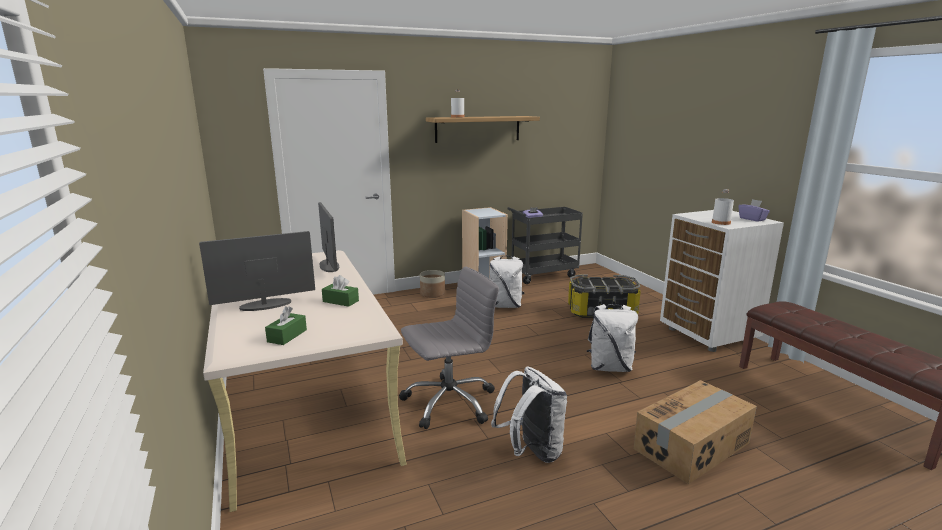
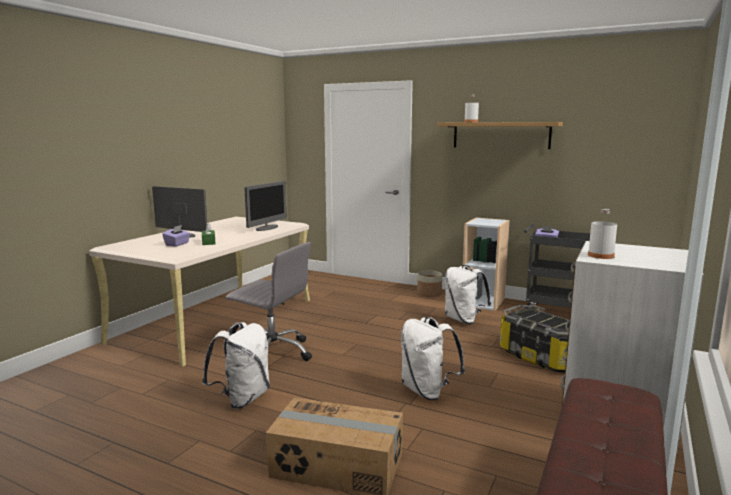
camera: 50 degrees right, 5 degrees down
green tissue box [265,306,307,345] -> none
purple tissue box [739,199,770,222] -> purple tissue box moved to [162,225,190,247]

